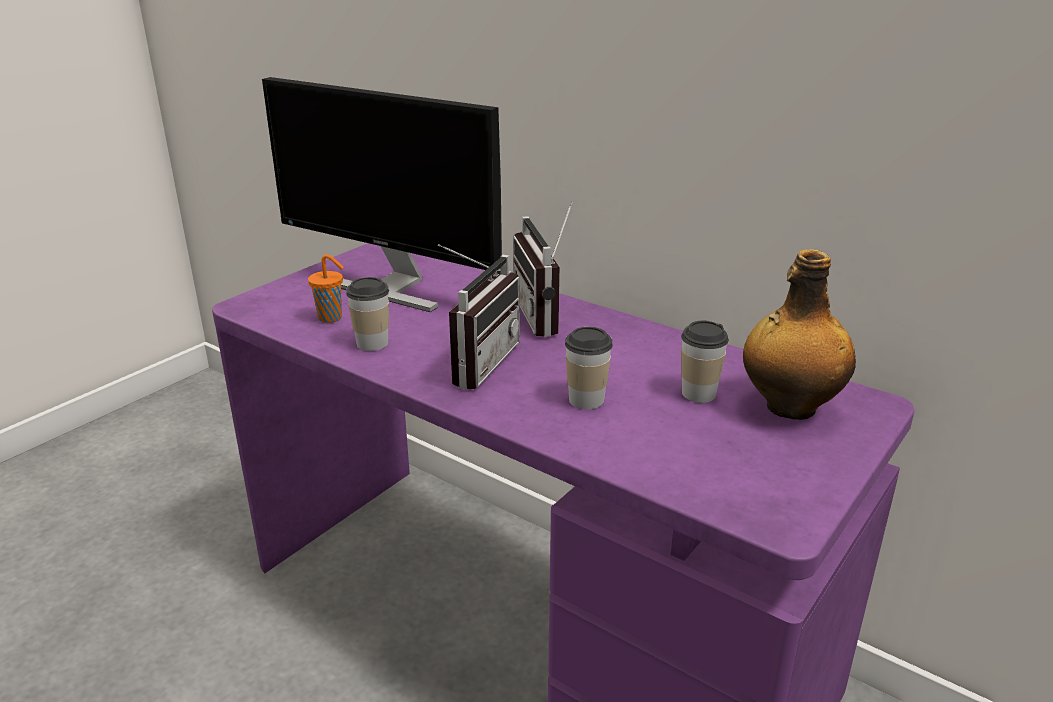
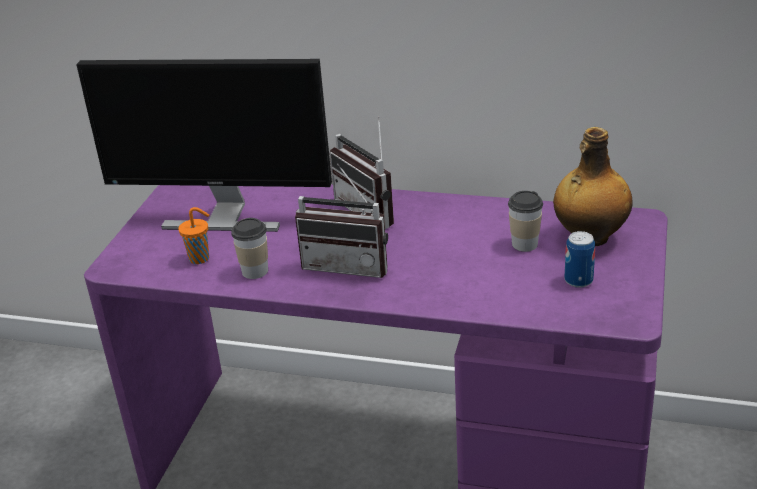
camera: 20 degrees left, 5 degrees up
radio [438,244,520,390] -> radio turned 105 degrees clockwise [295,164,388,278]
cup [565,327,613,409] -> none
none -> can [564,231,595,288]

